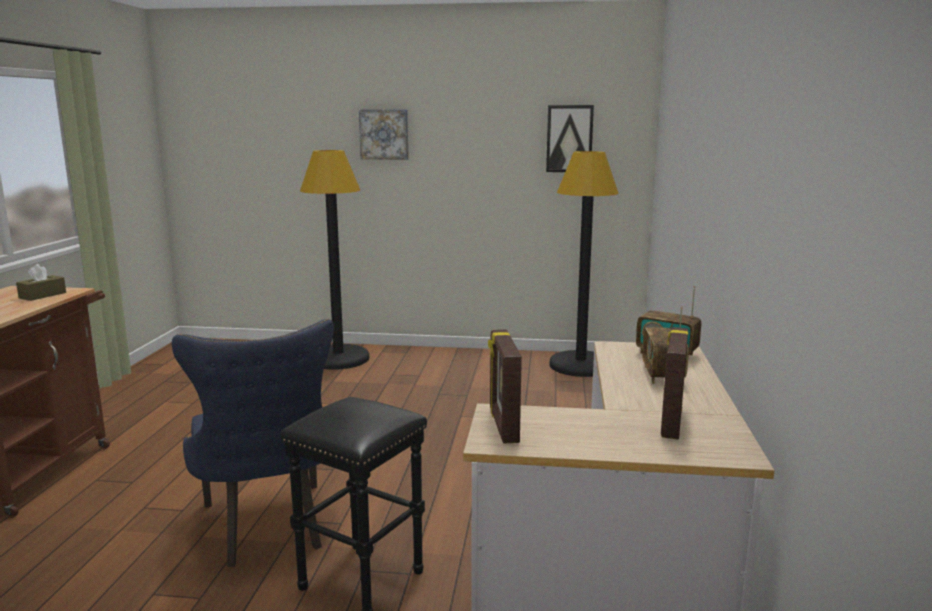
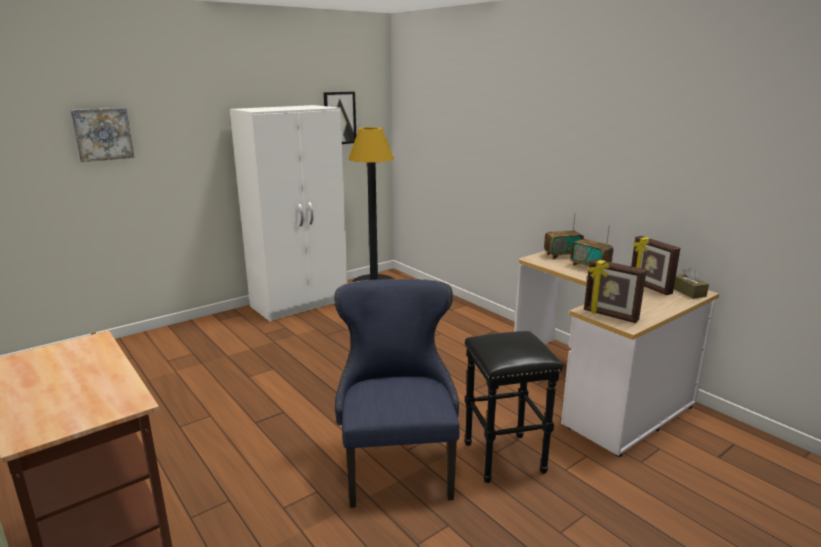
camera: 45 degrees left, 5 degrees up
brown tissue box [16,264,66,301] -> brown tissue box moved to [674,267,709,299]
blue chair [172,319,334,567] -> blue chair turned 120 degrees counterclockwise [334,279,460,508]
black floor lamp [300,150,369,370] -> none
picture [359,109,409,160] -> picture moved to [70,108,134,162]
none -> white wardrobe [230,105,347,322]

